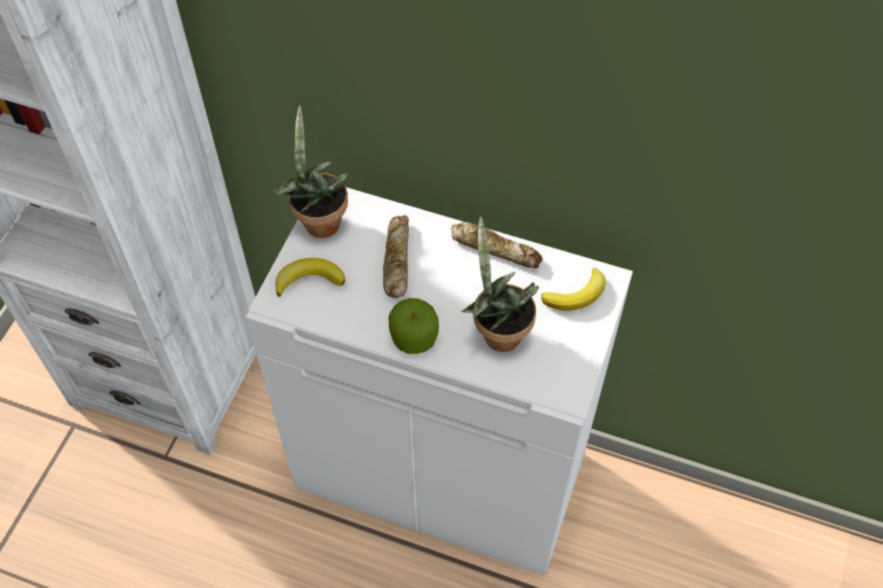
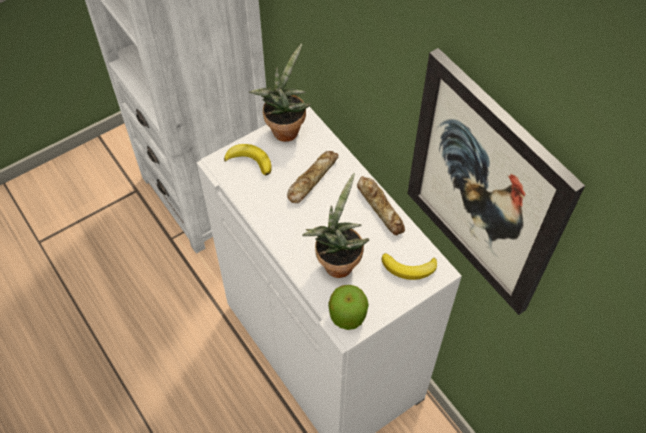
camera: 35 degrees right, 0 degrees up
apple [389,298,439,354] -> apple moved to [329,285,369,330]
none -> picture [407,48,585,315]

